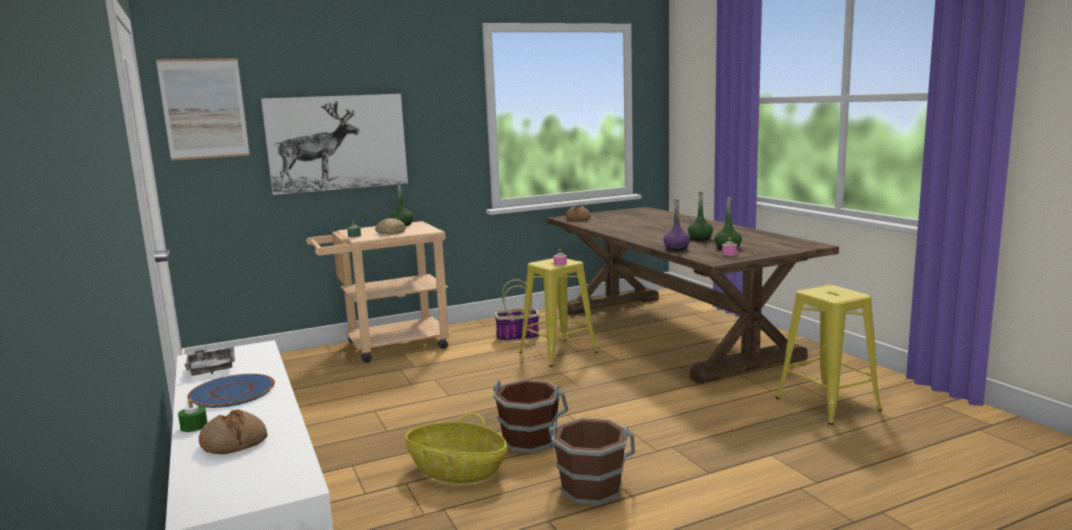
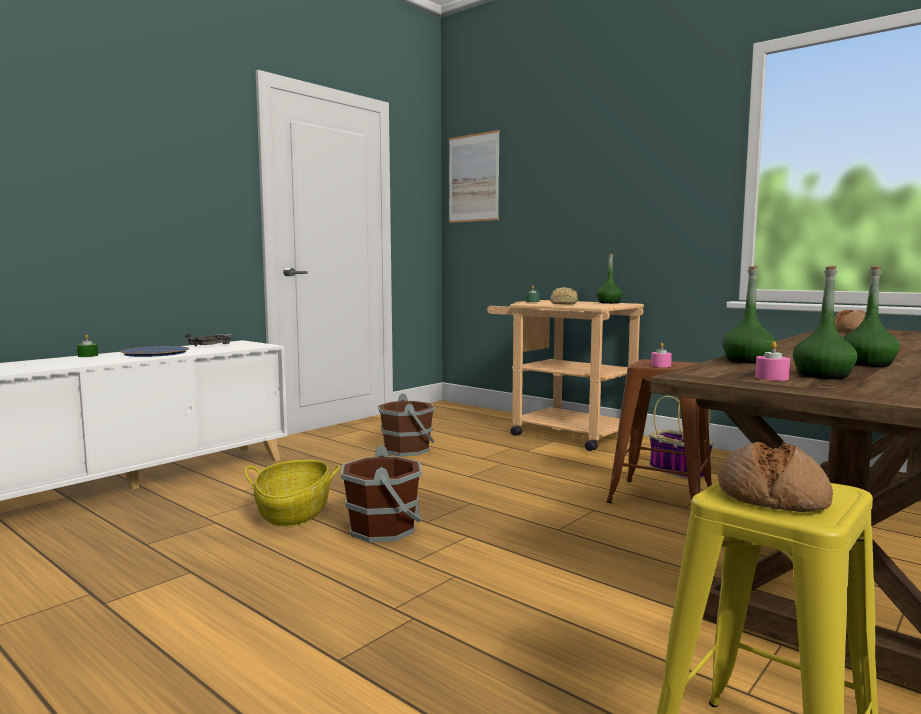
camera: 65 degrees right, 5 degrees down
bread [199,409,267,454] -> bread moved to [718,442,833,512]
picture [261,94,408,195] -> none
yellow stool [519,258,598,367] -> brown stool [607,359,712,503]
brown bucket [549,418,635,505] -> brown bucket moved to [378,393,435,456]
purple bottle [663,198,690,251] -> green bottle [722,266,776,364]

